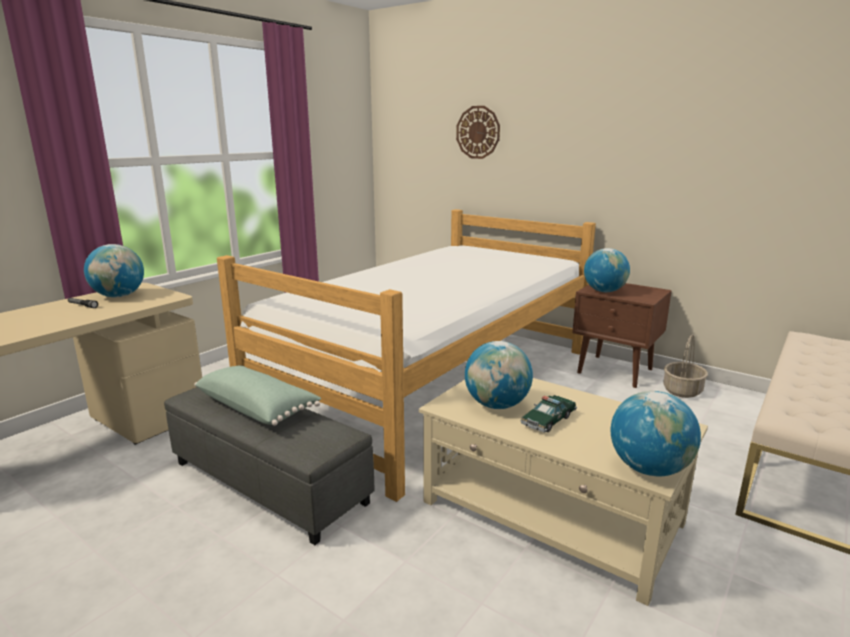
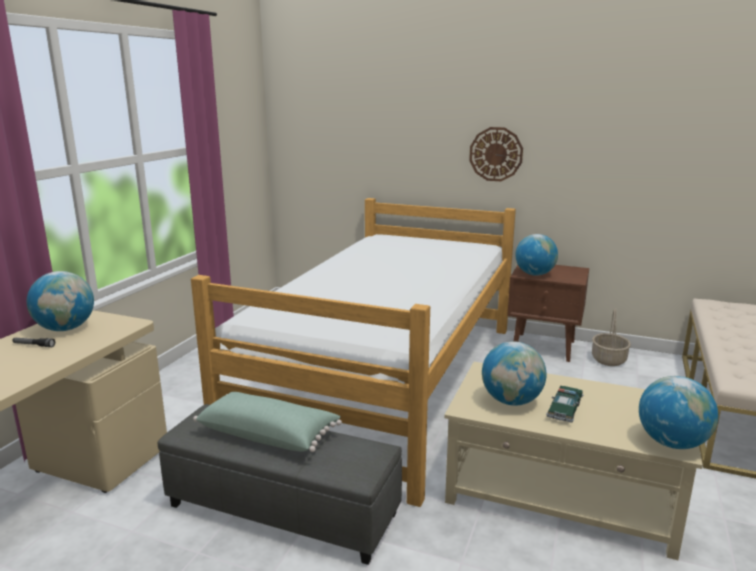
camera: 15 degrees left, 0 degrees up
wall clock [456,106,500,159] -> wall clock moved to [469,127,523,181]

